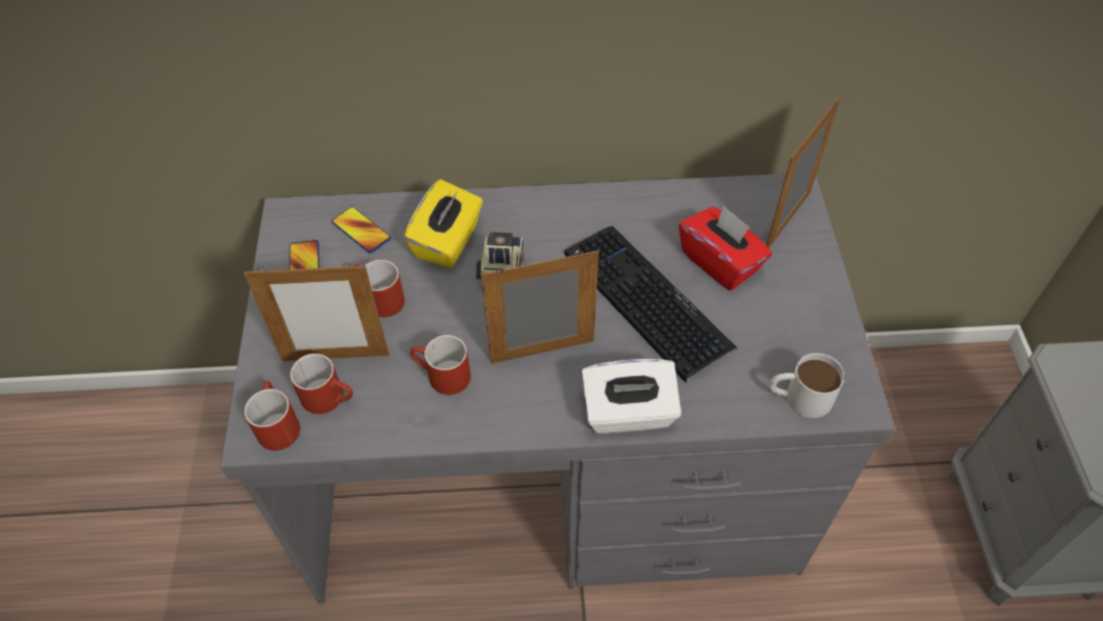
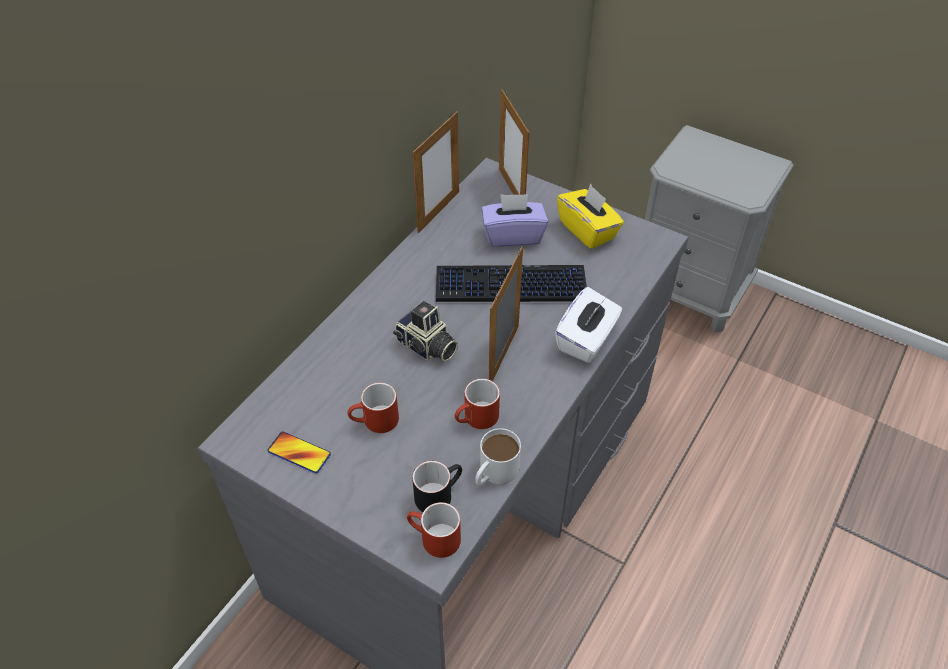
camera: 55 degrees left, 5 degrees down
picture frame [244,263,389,361] -> picture frame moved to [413,112,459,233]
red mug [290,353,353,414] -> black mug [412,461,462,512]
phone [331,206,391,254] -> none
yellow tissue box [404,179,483,268] -> yellow tissue box moved to [557,184,624,249]
red tissue box [679,205,772,290] -> purple tissue box [481,194,548,247]
white mug [770,353,845,418] -> white mug moved to [475,428,521,486]

